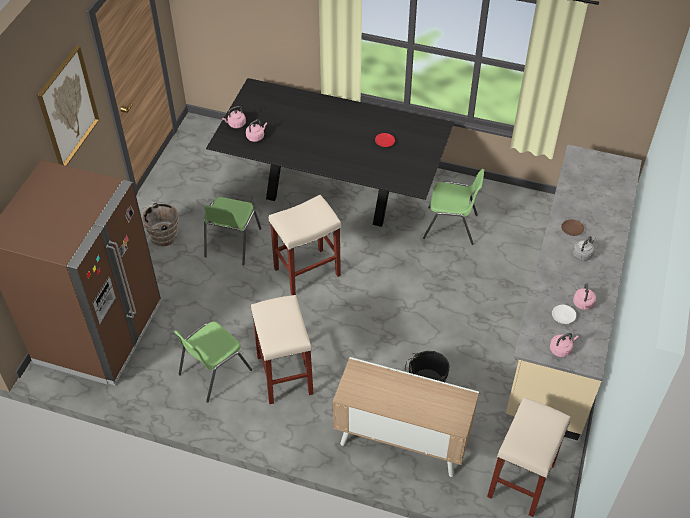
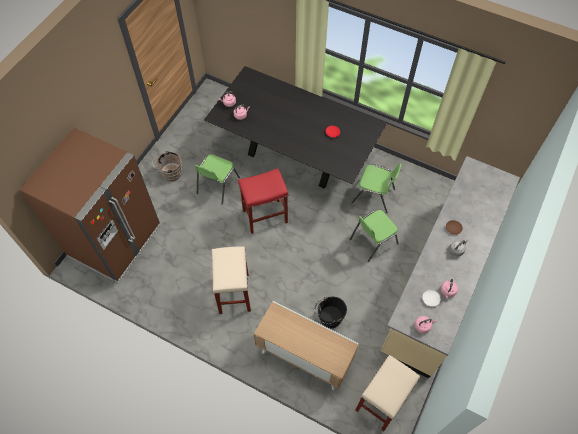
camera: 10 degrees right, 10 degrees up
picture [37,45,99,166] -> none
green chair [174,321,252,403] -> green chair moved to [349,210,399,262]
beige stool [269,195,341,295] -> red stool [238,168,288,234]

